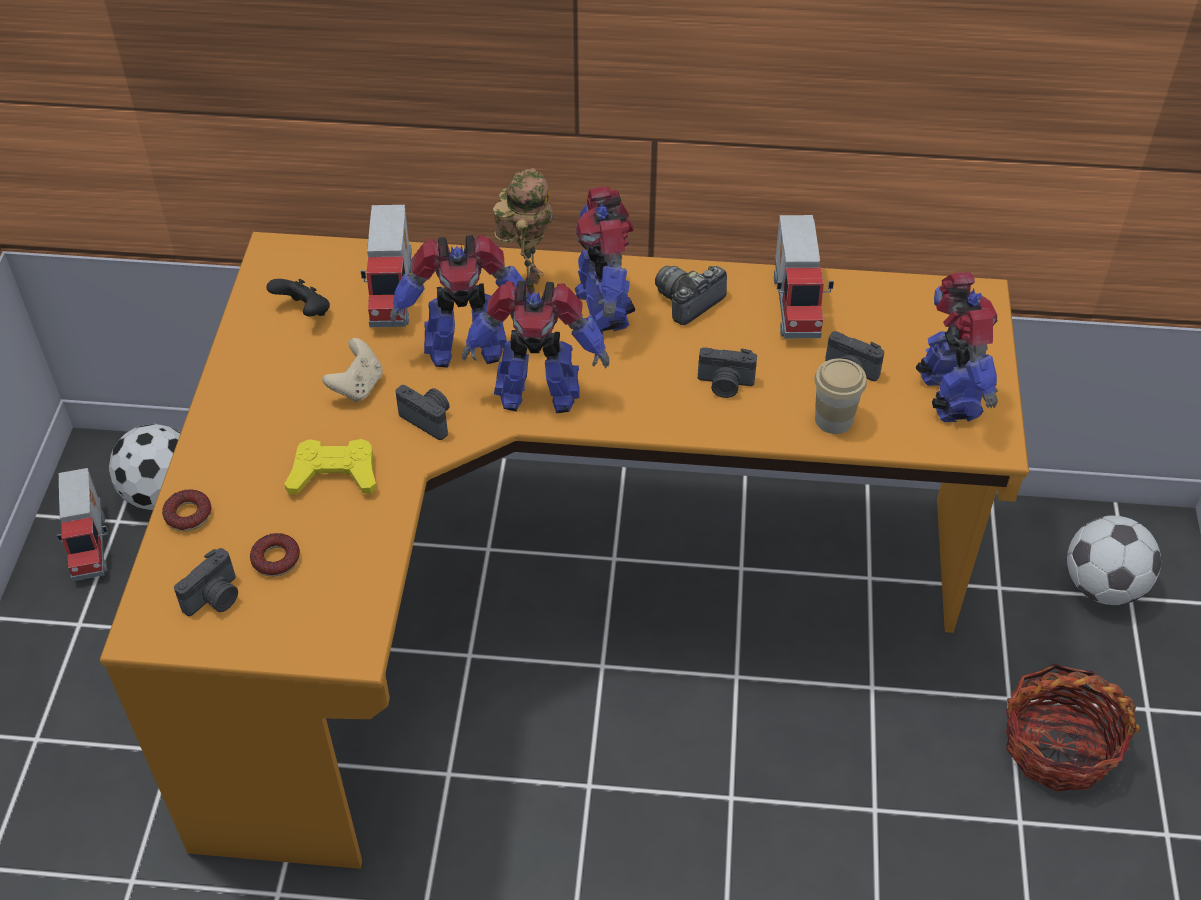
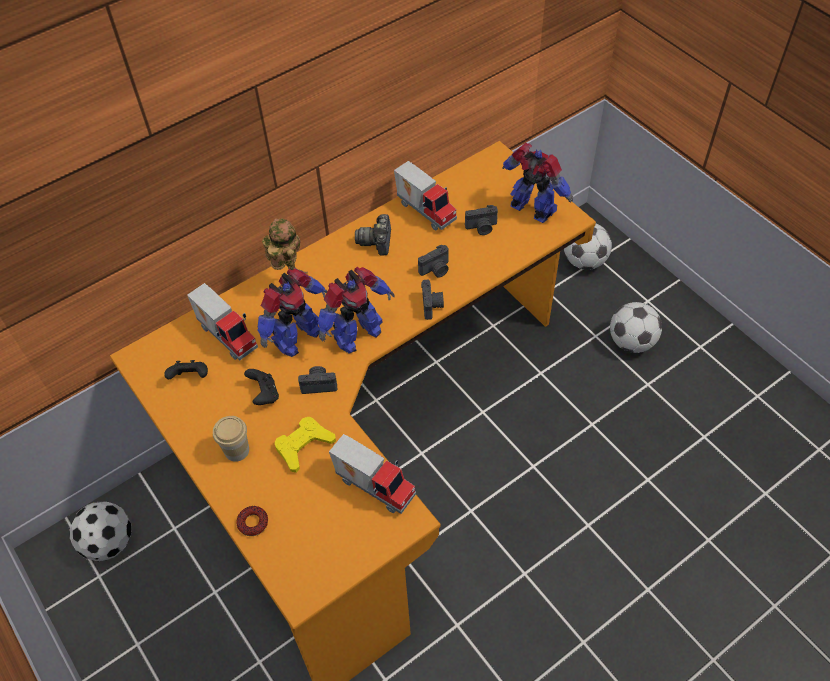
camera: 40 degrees left, 5 degrees up
toy truck [57,468,108,581] -> toy truck moved to [329,434,416,514]
camera [174,548,238,616] -> camera moved to [421,280,444,320]
donut [250,533,300,577] -> none
beige game controller [322,338,383,402] -> black game controller [244,369,279,405]
toy robot [575,186,635,334] -> none
cup [814,358,867,434] -> cup moved to [213,416,249,462]
basket [1006,664,1140,792] -> football [610,302,662,353]

